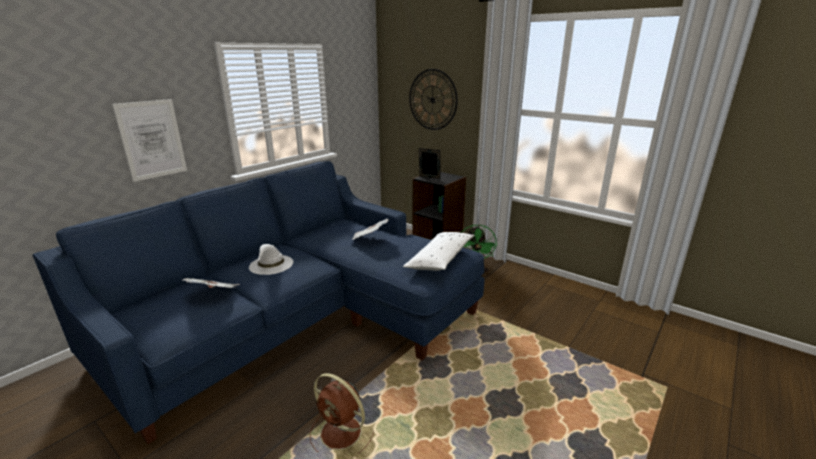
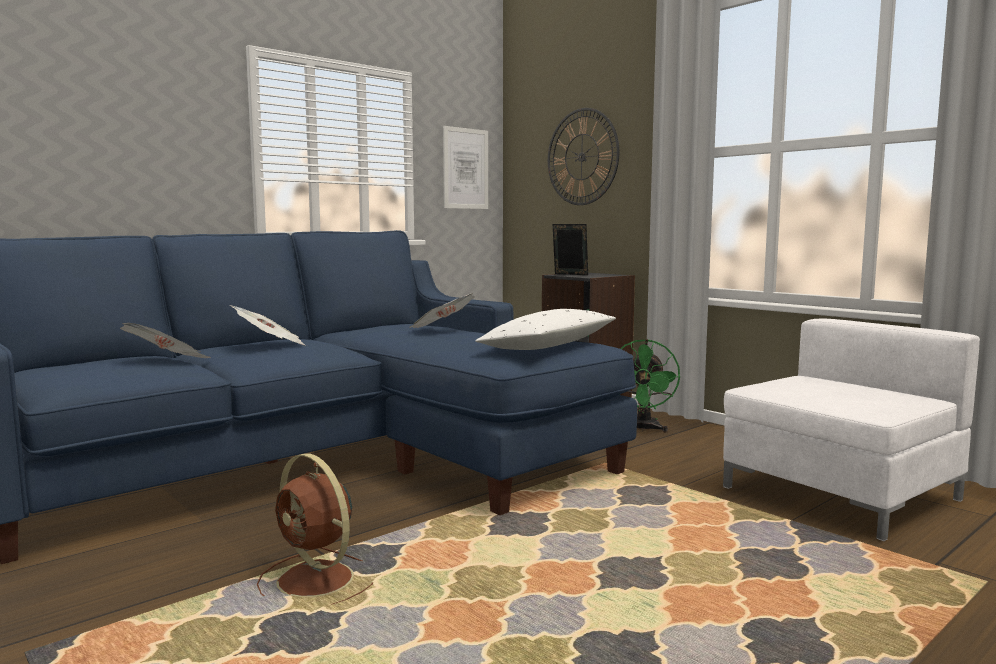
camera: 10 degrees right, 15 degrees down
picture [112,99,187,182] -> picture moved to [443,126,488,209]
white hat [249,244,294,275] -> newspaper [230,305,307,346]
none -> white armchair [723,318,980,541]

